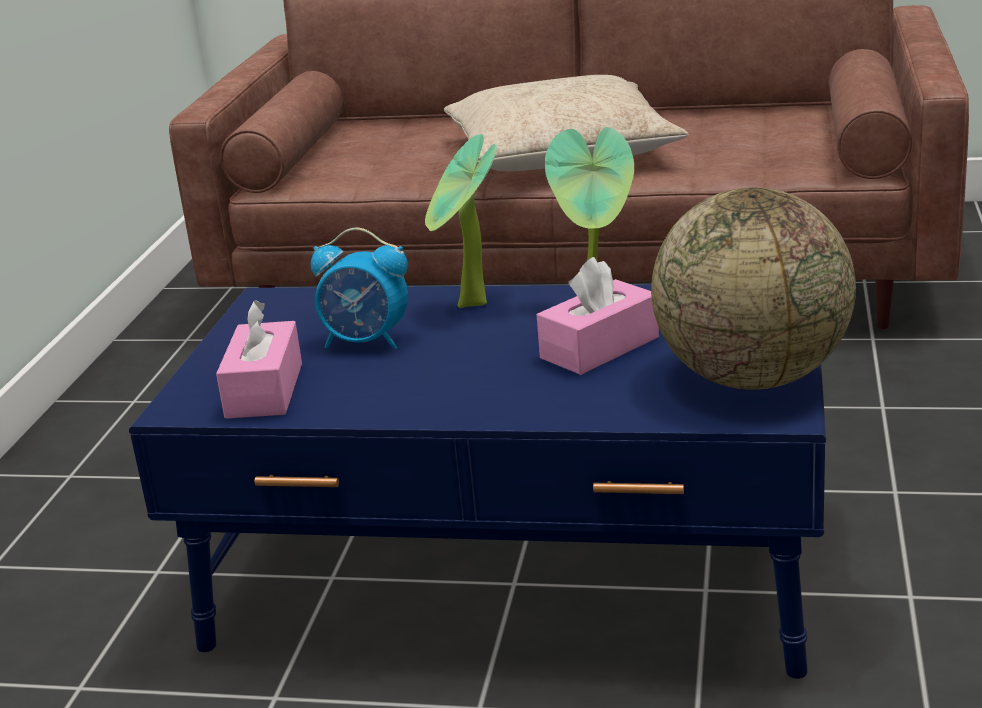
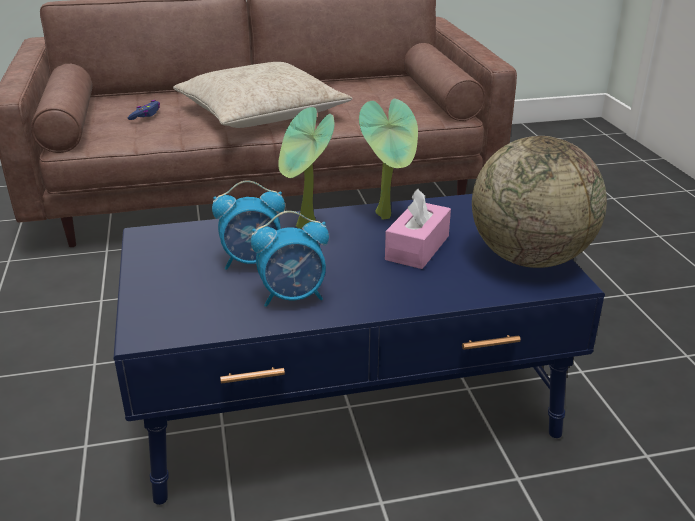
camera: 25 degrees left, 5 degrees up
pink tissue box [216,300,302,419] -> none
none -> blue game controller [128,100,160,120]
none -> alarm clock [251,211,329,307]

